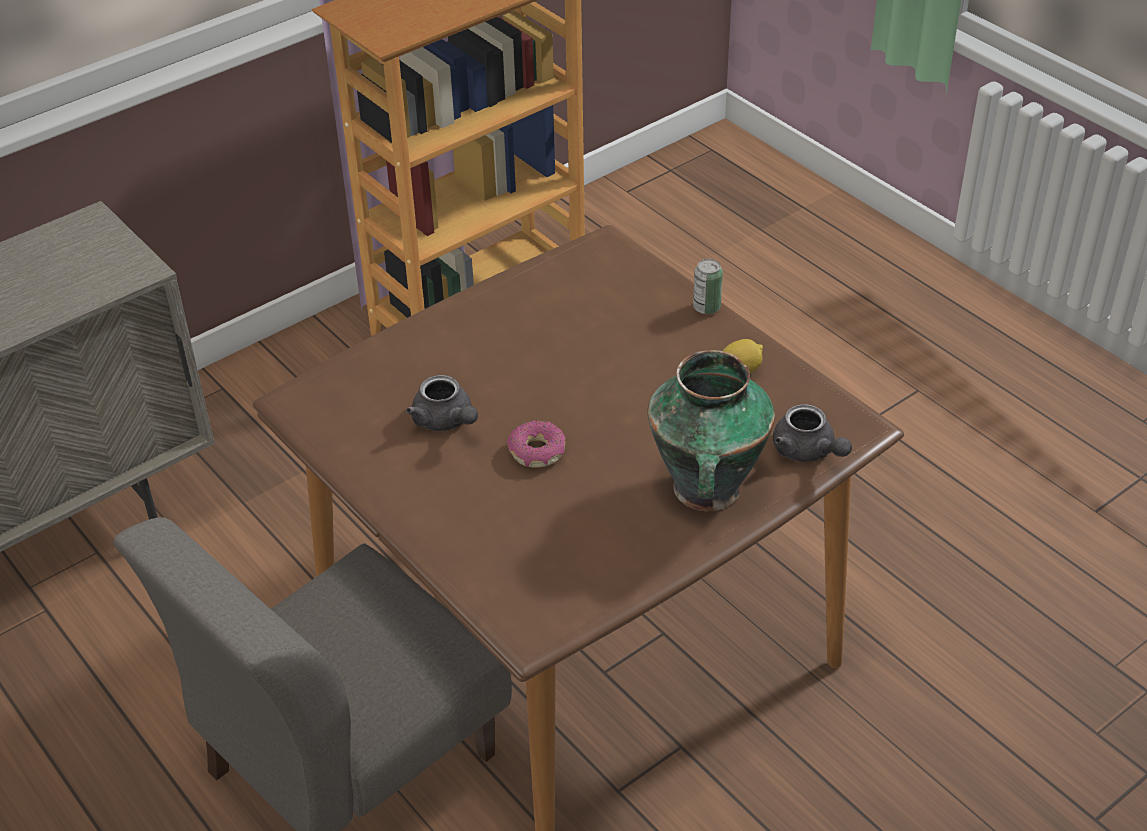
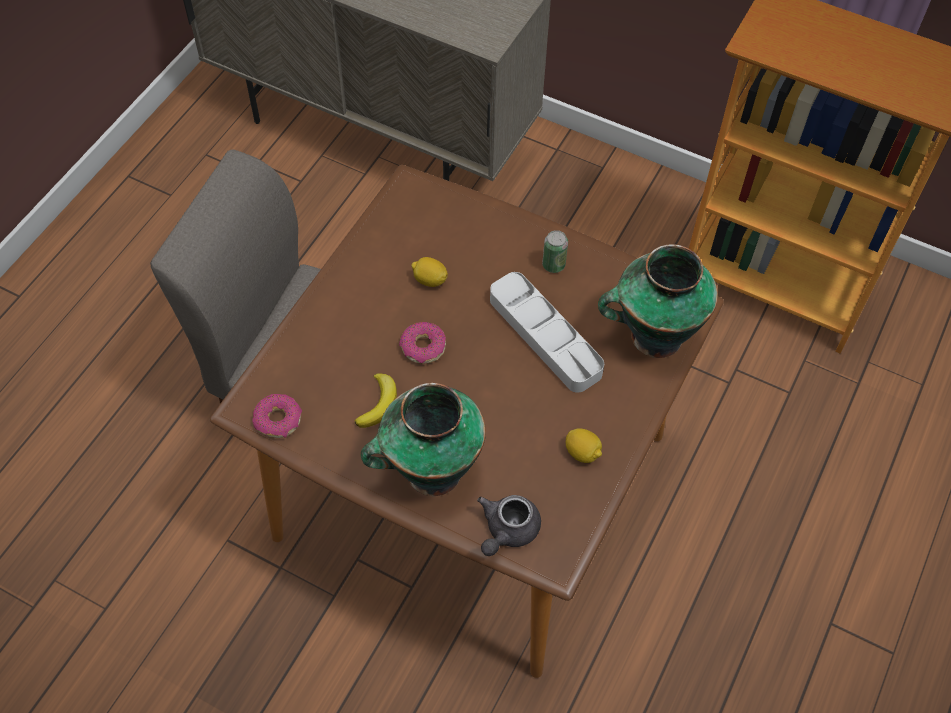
camera: 65 degrees right, 15 degrees up
grey teapot [406,375,478,431] -> lemon [411,257,448,287]
can [693,259,723,314] -> can moved to [542,230,568,273]
none -> donut [252,394,302,438]
none -> banana [355,373,397,428]
none -> grey tray [490,272,604,393]
none -> vase [598,244,718,358]

